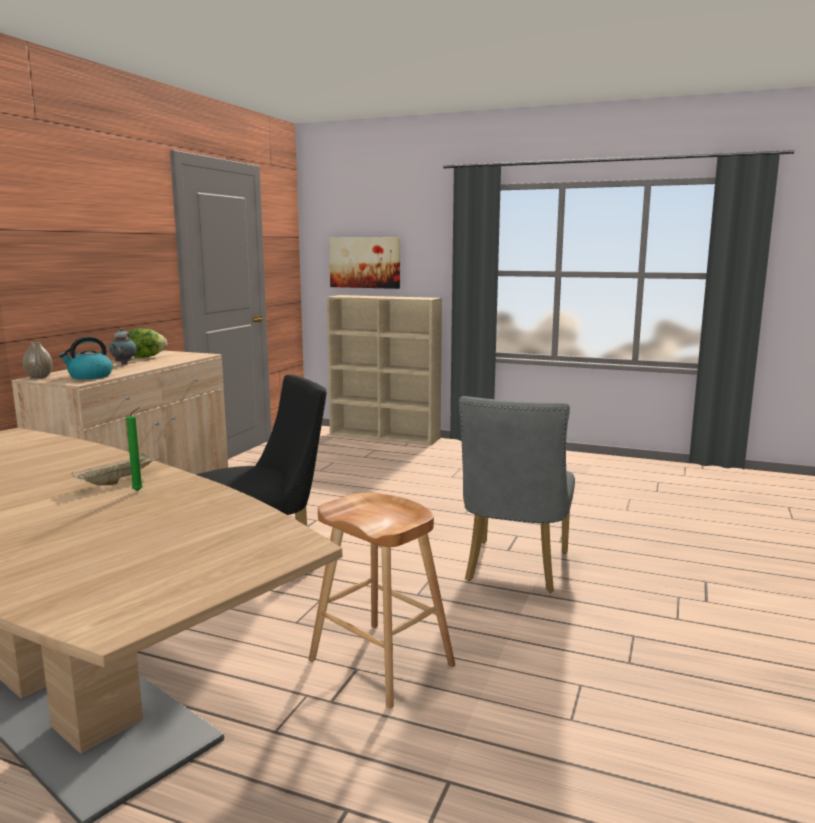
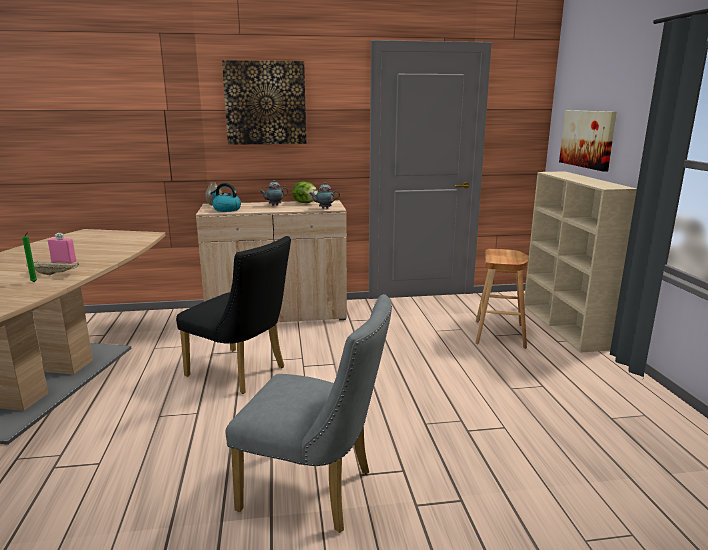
camera: 60 degrees right, 5 degrees up
brown stool [309,493,455,708] -> brown stool moved to [475,249,529,349]
grey chair [459,396,575,593] -> grey chair turned 150 degrees counterclockwise [226,294,392,533]
none -> pink bottle [48,233,76,264]
none -> picture [222,60,306,145]
none -> teapot [309,182,340,209]

